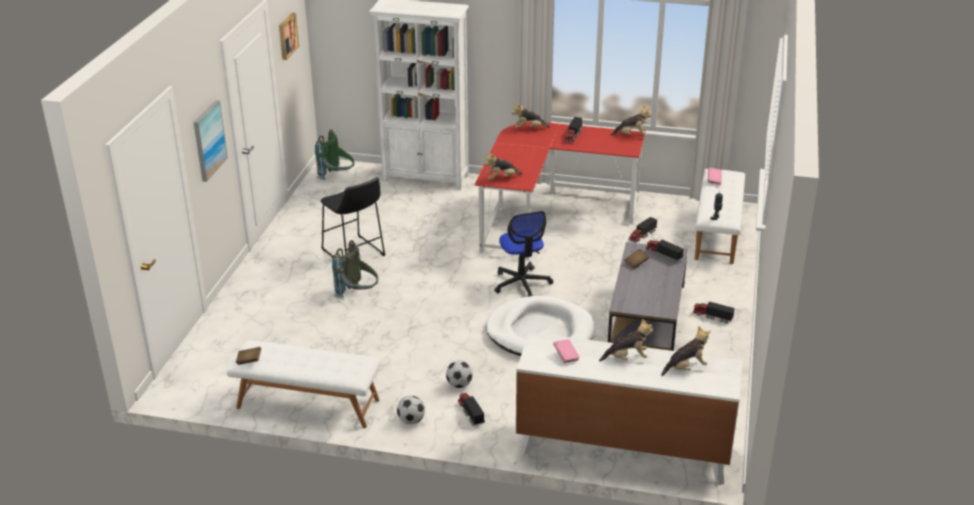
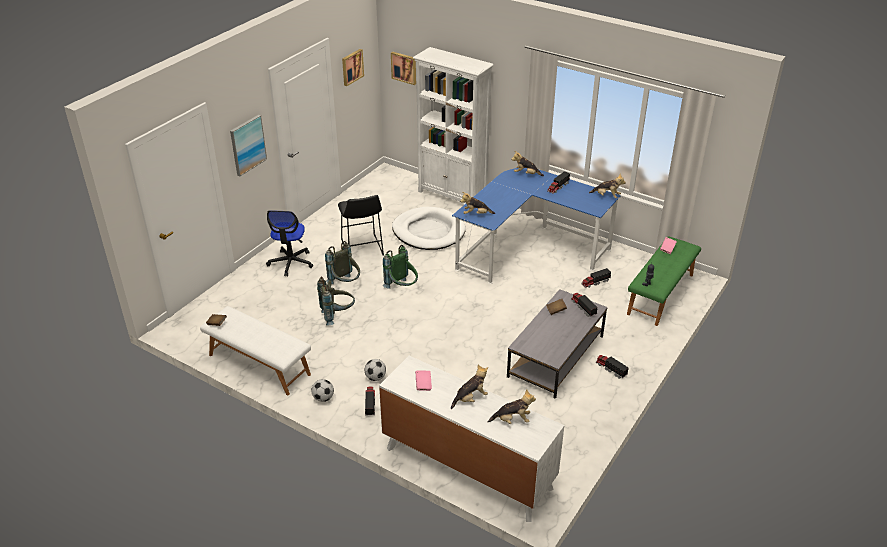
camera: 20 degrees right, 5 degrees up
green backpack [315,130,354,180] -> green backpack moved to [383,245,418,289]
red desk [474,122,645,261] -> blue desk [452,168,621,284]
white dog bed [486,296,595,356] -> white dog bed moved to [392,207,466,250]
office chair [494,211,553,297] -> office chair moved to [266,210,313,276]
plush toy [599,318,653,362] -> plush toy turned 45 degrees counterclockwise [451,364,488,409]
white bench [695,169,745,264] -> green bench [627,237,701,326]
none -> grey backpack [317,276,355,325]
none -> picture [391,52,416,85]

